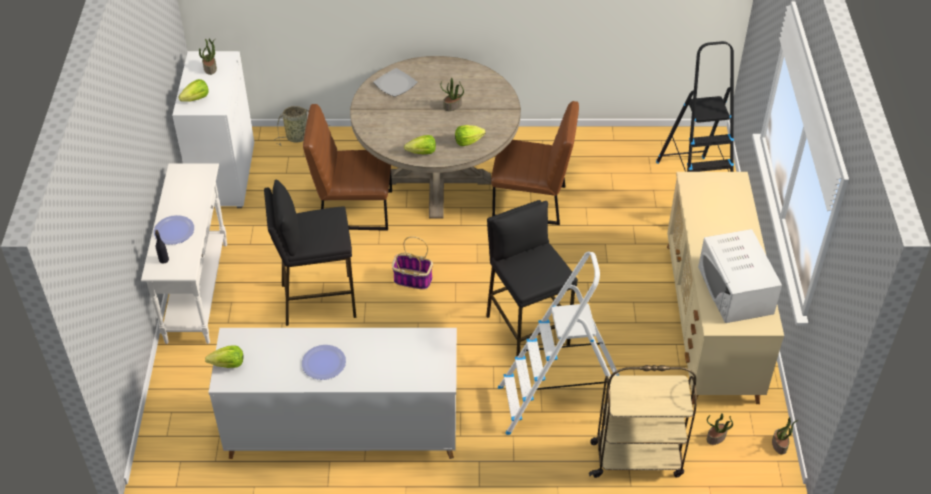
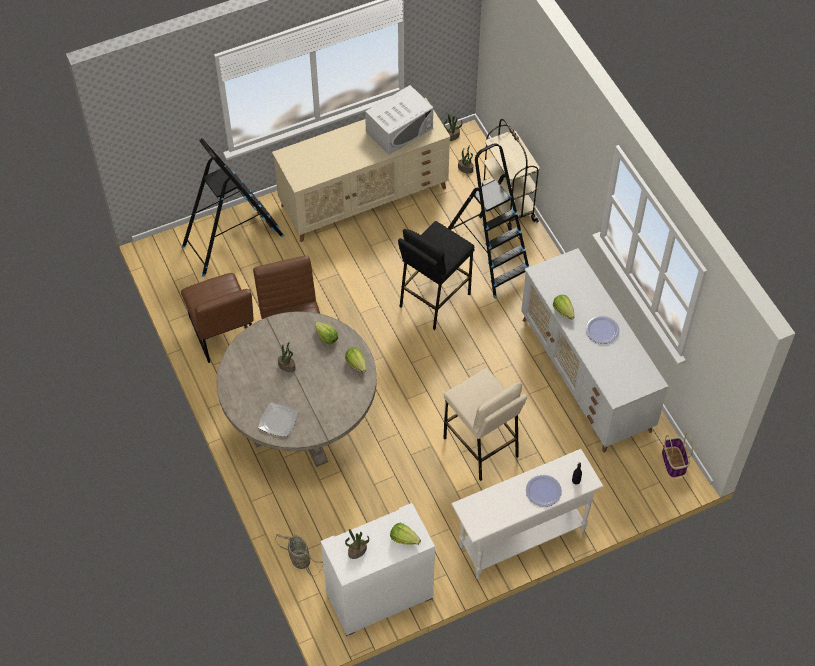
camera: 115 degrees left, 10 degrees up
lettuce [205,345,244,368] -> lettuce moved to [553,295,575,320]
black stool [264,180,356,326] -> beige stool [444,368,527,481]
brown chair [303,104,392,231] -> brown chair moved to [181,273,254,363]
basket [392,236,433,290] -> basket moved to [662,433,693,478]
white step ladder [498,251,619,435] -> black step ladder [448,143,529,299]

